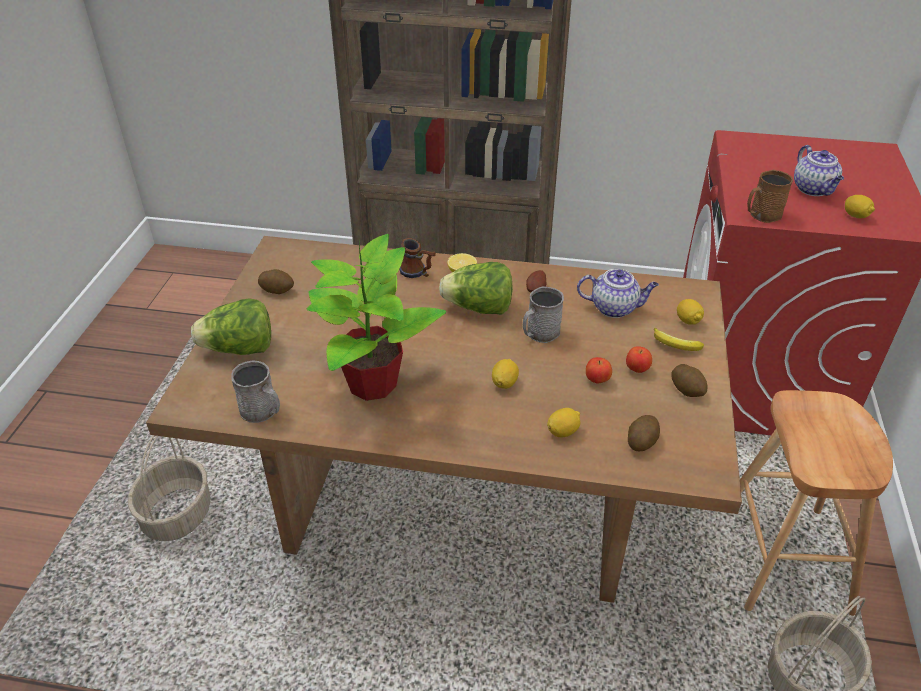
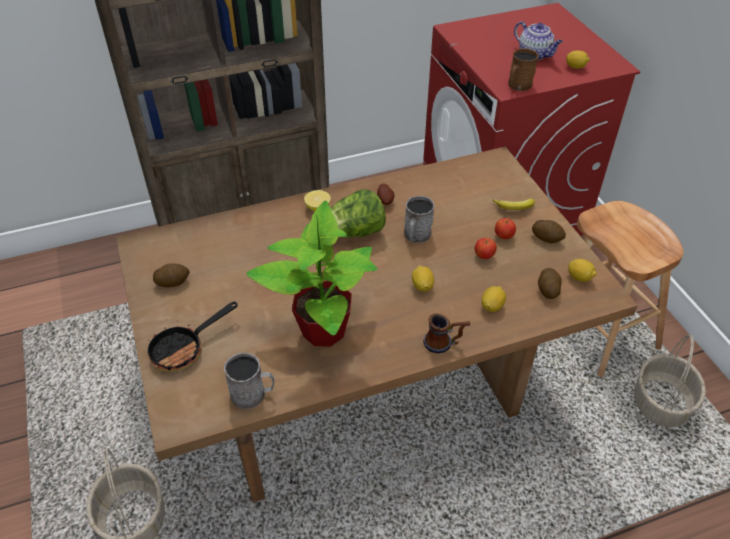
camera: 30 degrees left, 5 degrees up
lettuce [191,299,271,355] -> frying pan [148,302,238,372]
mug [400,238,436,278] -> mug moved to [423,313,470,353]
teapot [577,269,659,318] -> none
lemon [677,299,704,325] -> lemon moved to [568,259,597,282]

